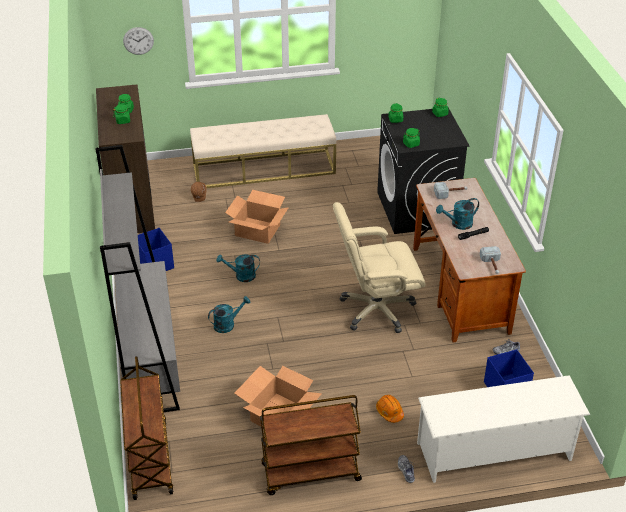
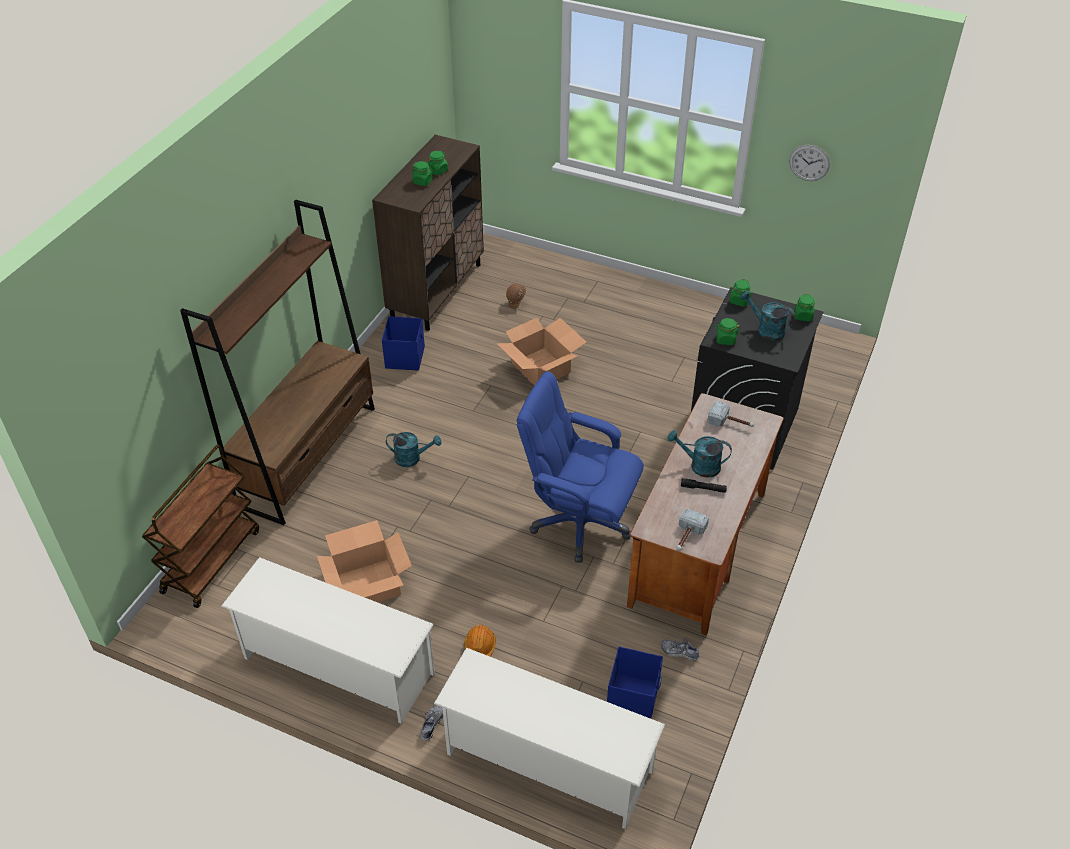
camera: 35 degrees right, 5 degrees up
grey bookcase [95,145,180,412] -> brown bookcase [180,200,375,525]
wall clock [123,27,154,55] -> wall clock moved to [789,145,830,181]
beige bench [190,114,336,188] -> none
turquoise watering can [217,254,260,282] -> turquoise watering can moved to [740,290,795,341]
brown cart [260,395,362,495] -> white shoe rack [222,557,435,724]
beige office chair [333,202,426,333] -> blue office chair [516,371,644,563]

